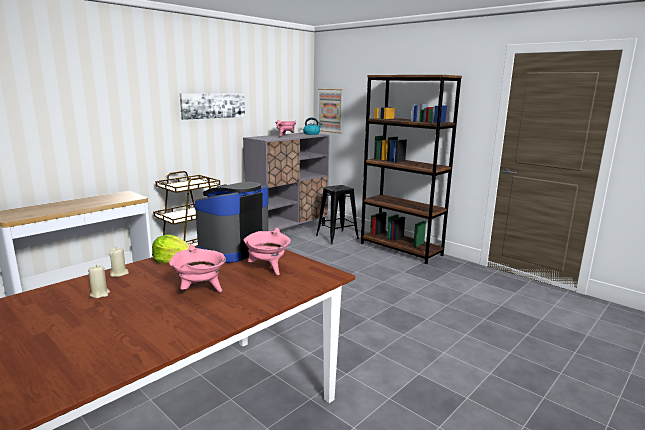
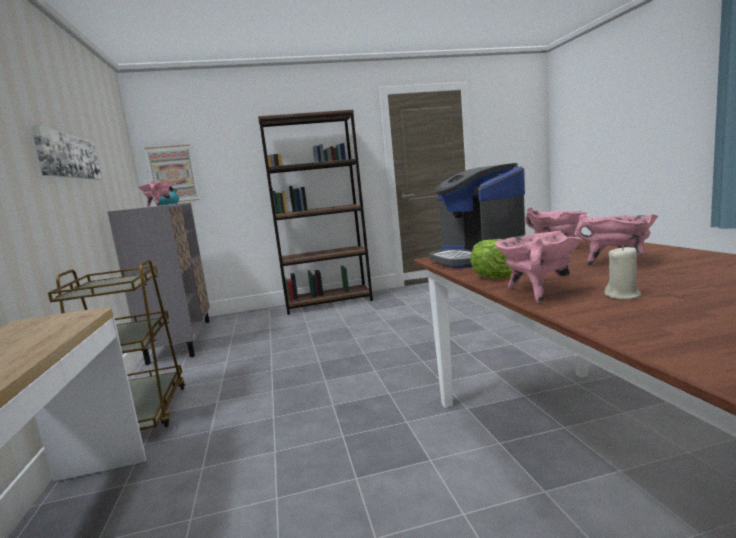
camera: 55 degrees left, 5 degrees down
beige candle [109,247,129,277] -> pink cooking pot [495,230,583,303]
black stool [316,185,359,244] -> none

